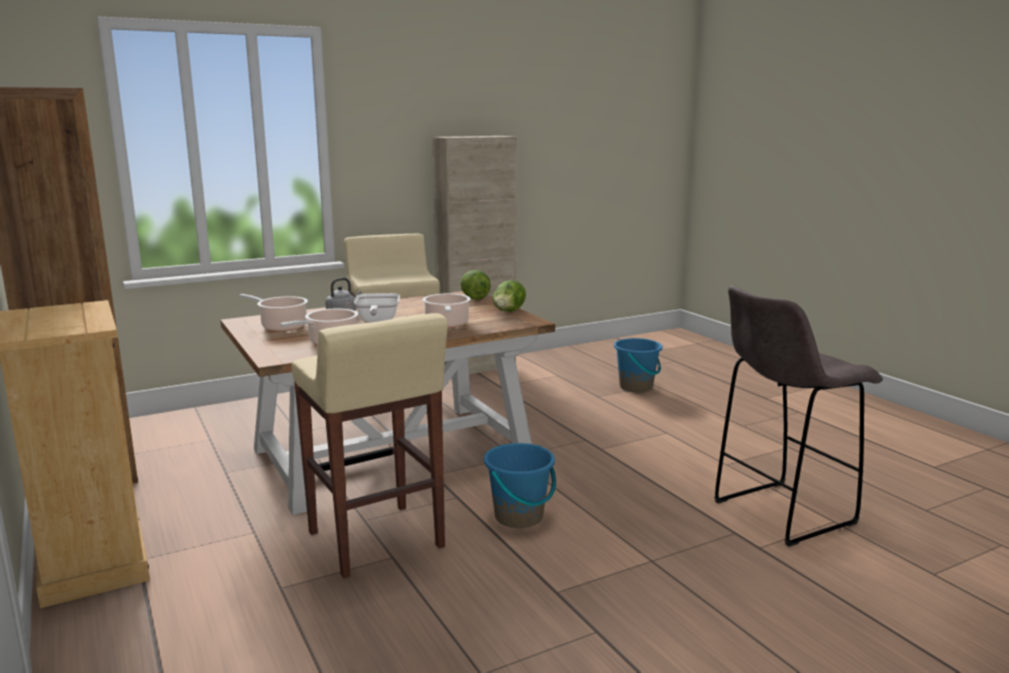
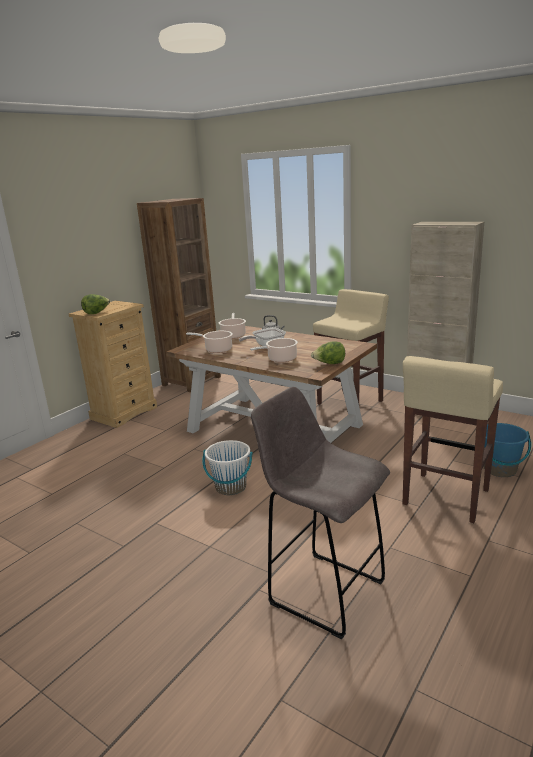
camera: 65 degrees right, 5 degrees up
beige stool [292,313,448,578] -> beige stool moved to [403,356,503,523]
lettuce [461,270,491,300] -> lettuce moved to [81,294,110,314]
blue bucket [484,443,556,528] -> white bucket [202,440,253,495]

